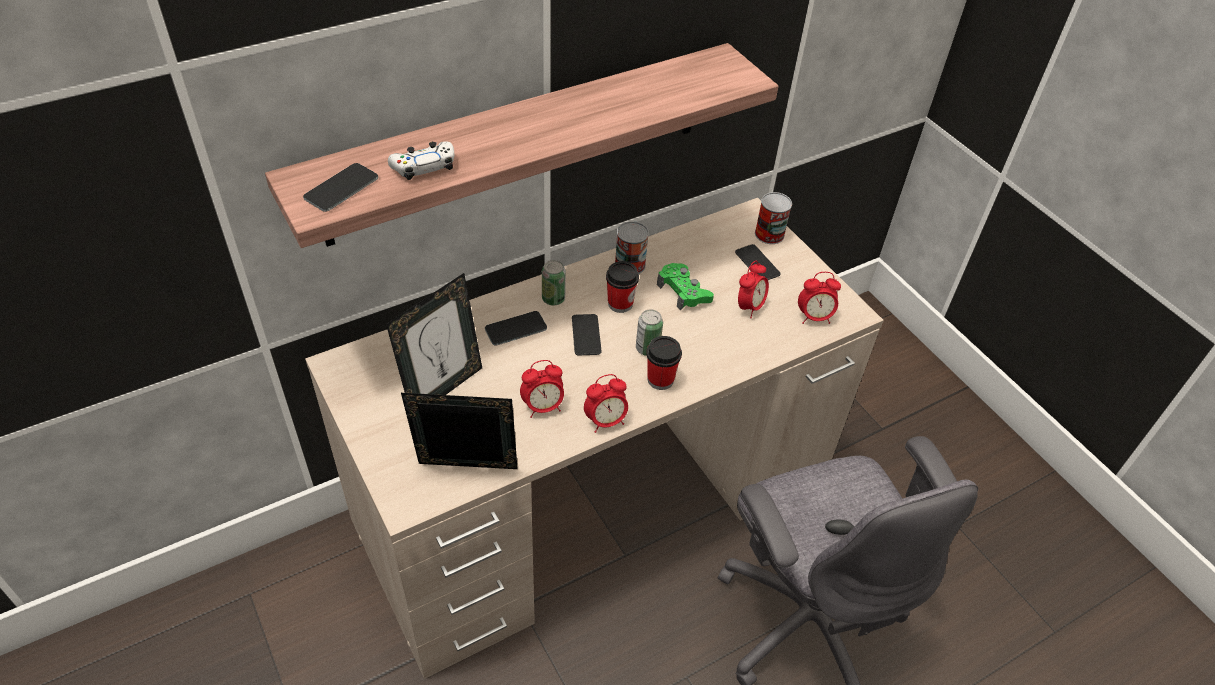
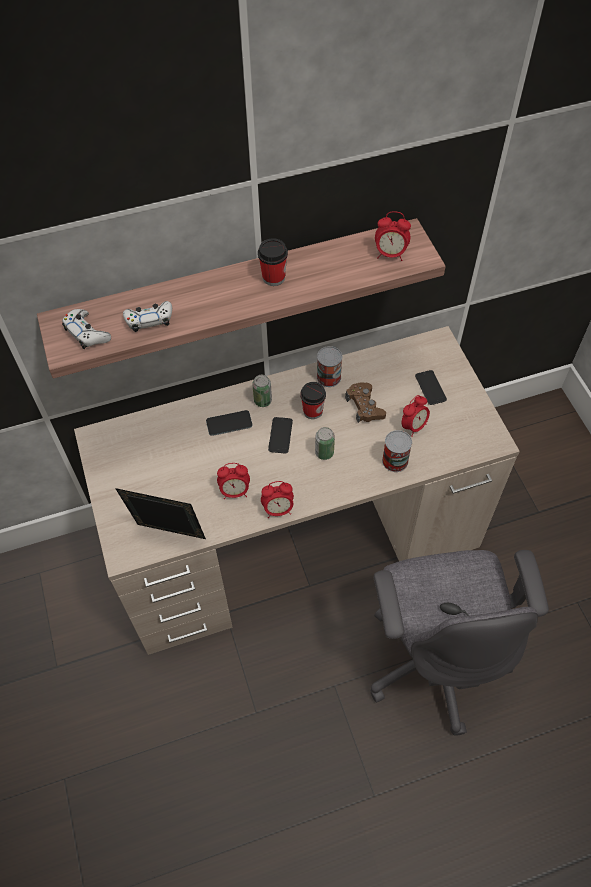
camera: 15 degrees right, 10 degrees up
phone [303,163,378,212] -> white game controller [62,309,111,349]
picture frame [386,273,482,395] -> none
cup [646,336,682,390] -> cup moved to [258,238,288,286]
green game controller [657,263,714,311] -> brown game controller [345,382,386,423]
can [755,192,792,244] -> can moved to [382,430,412,472]
alarm clock [798,272,841,324] -> alarm clock moved to [375,211,411,261]

